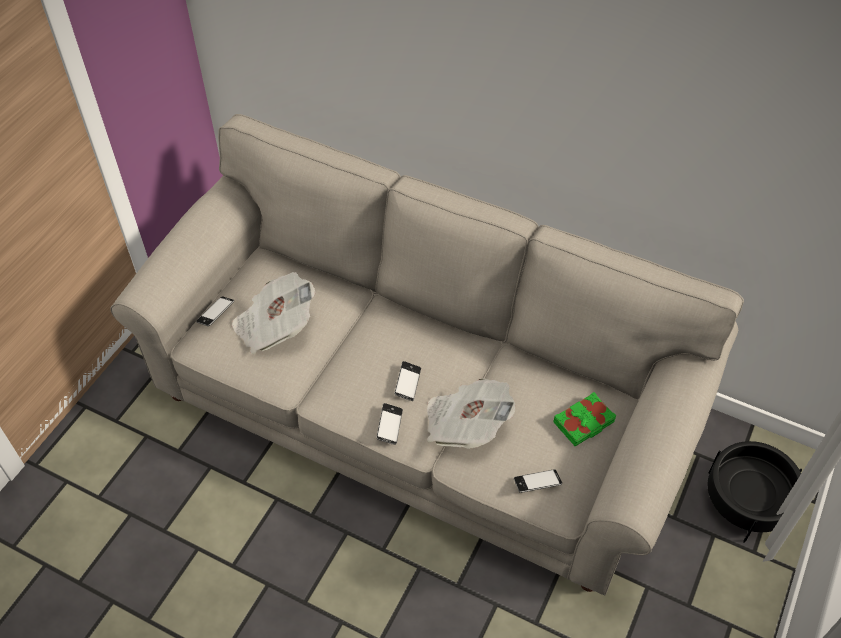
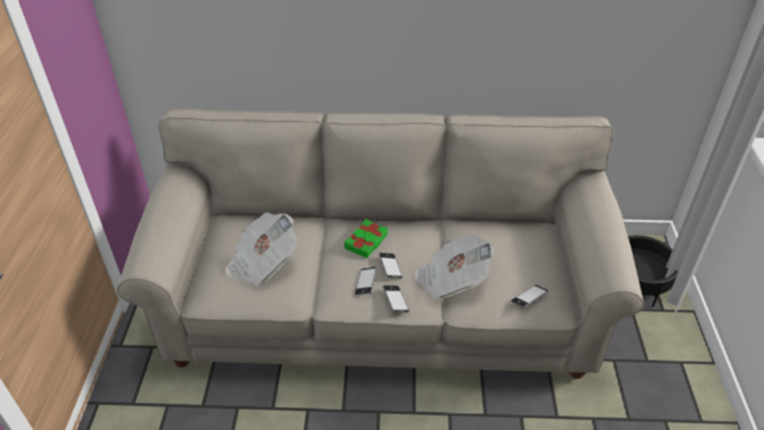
camera: 25 degrees left, 10 degrees down
phone [196,296,234,326] -> phone moved to [355,267,377,295]
green book [554,392,616,446] -> green book moved to [344,219,388,258]

